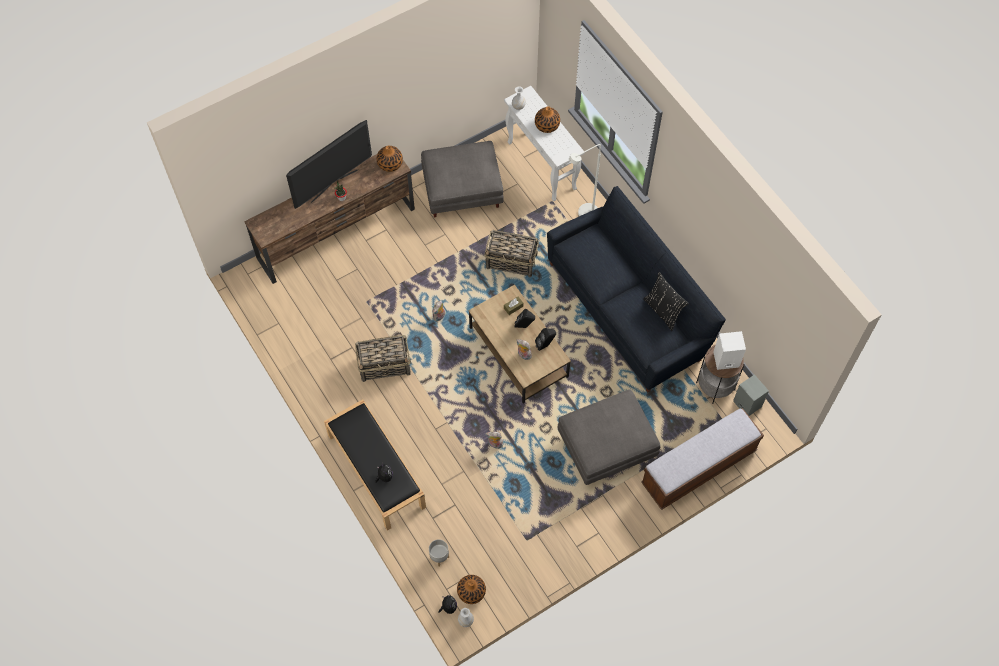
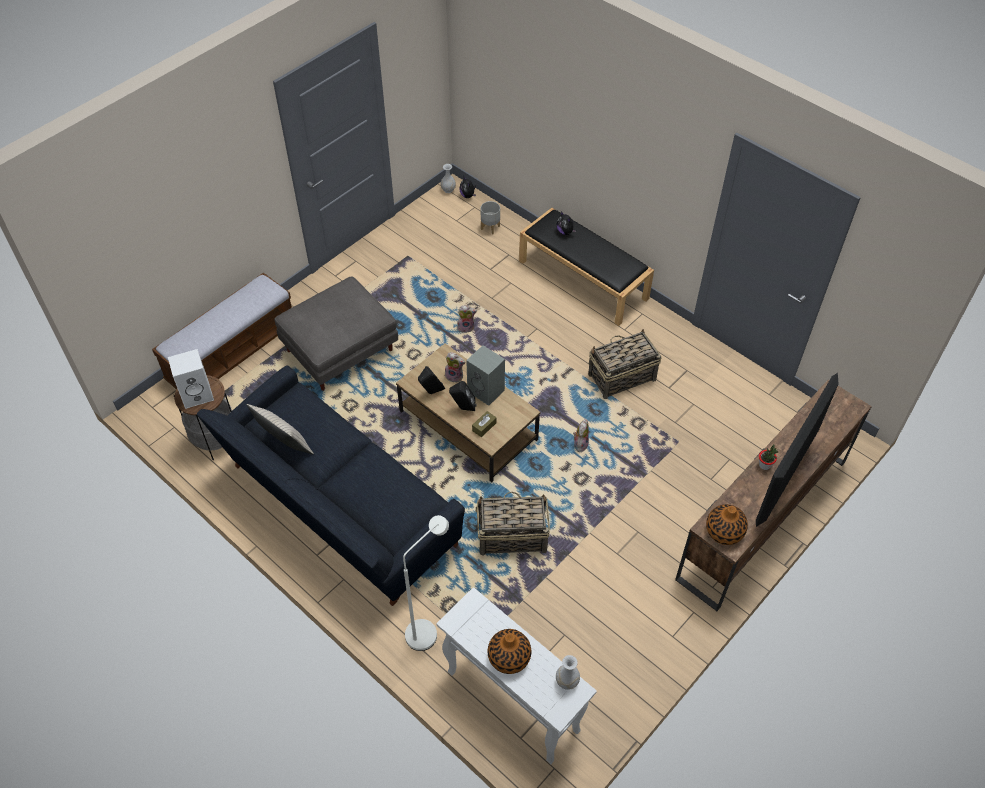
camera: 165 degrees right, 10 degrees down
grey ottoman [421,141,504,217] -> none
vase [457,575,486,604] -> none
black pillow [643,272,689,331] -> beige pillow [246,404,314,454]
grey speaker [733,374,769,416] -> grey speaker moved to [466,345,505,406]

